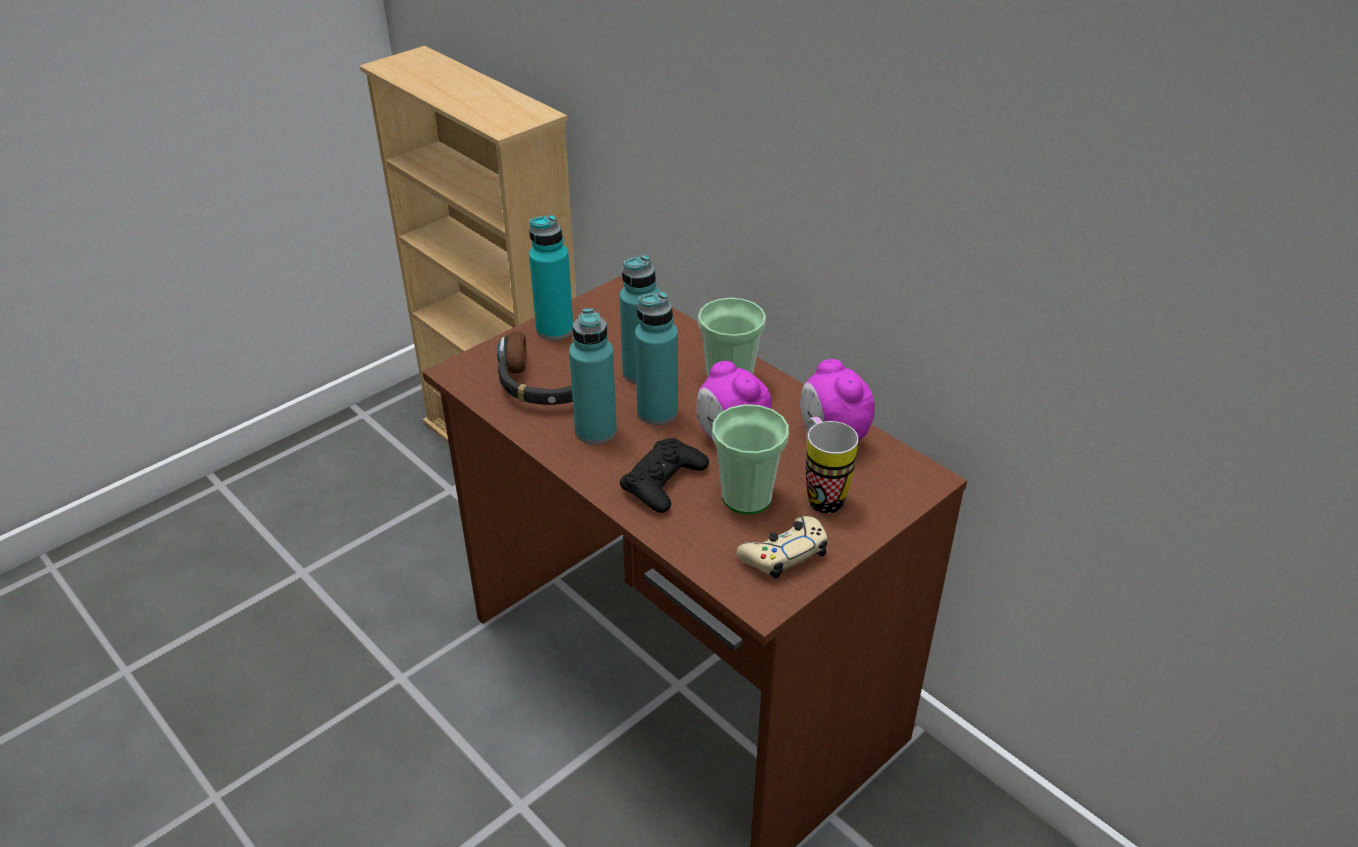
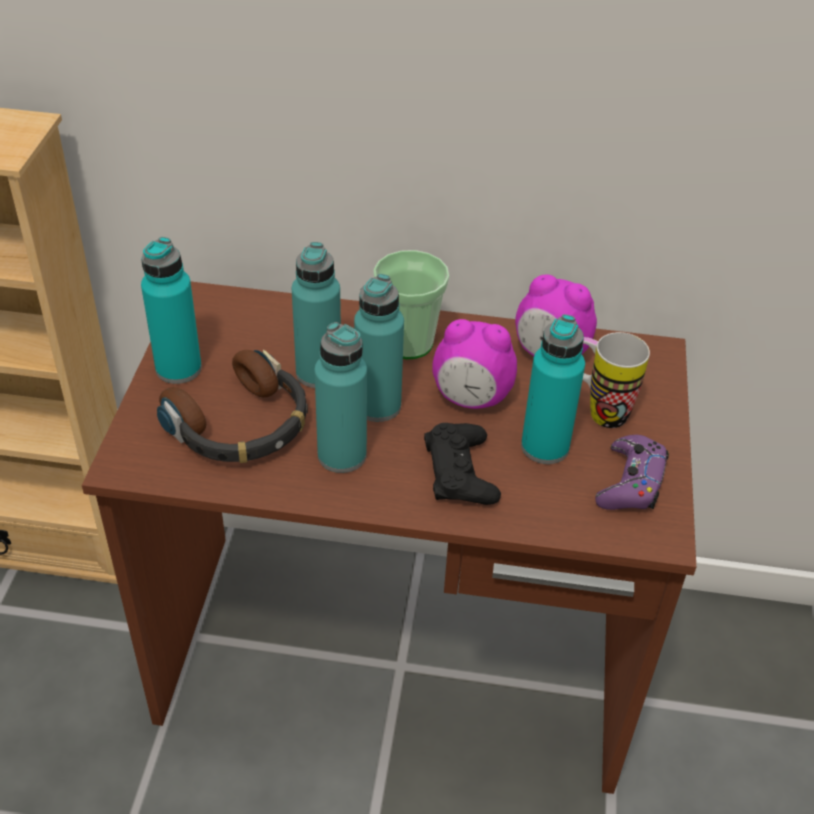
camera: 40 degrees left, 5 degrees up
cup [712,404,789,514] -> turquoise bottle [521,314,585,464]
beige game controller [736,516,827,579] -> purple game controller [595,435,669,510]

